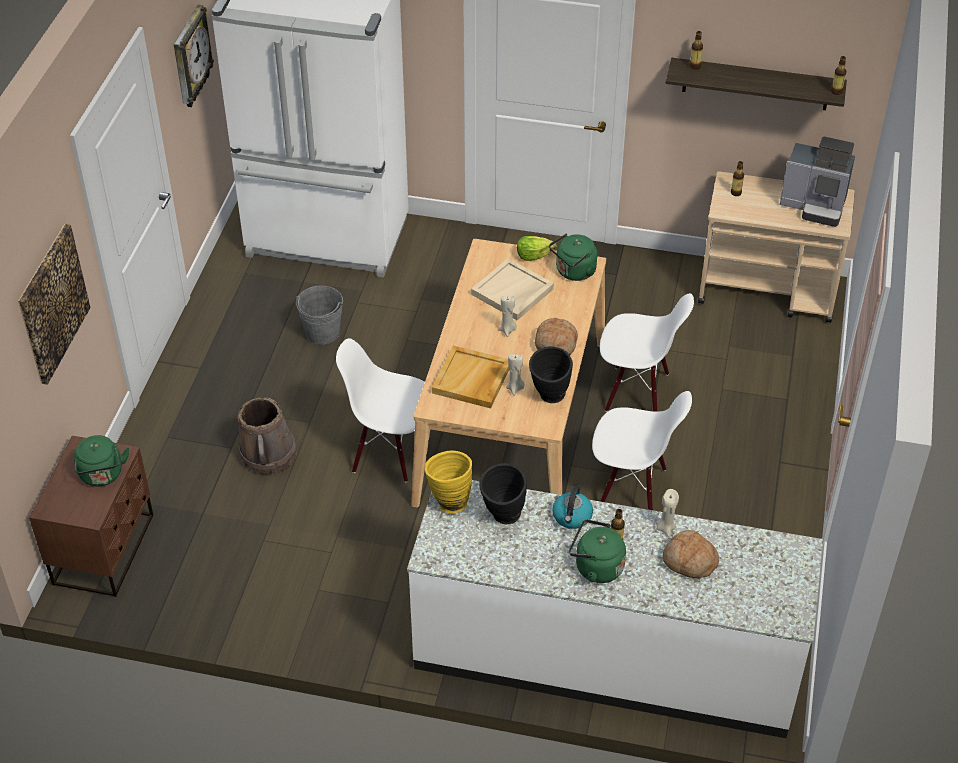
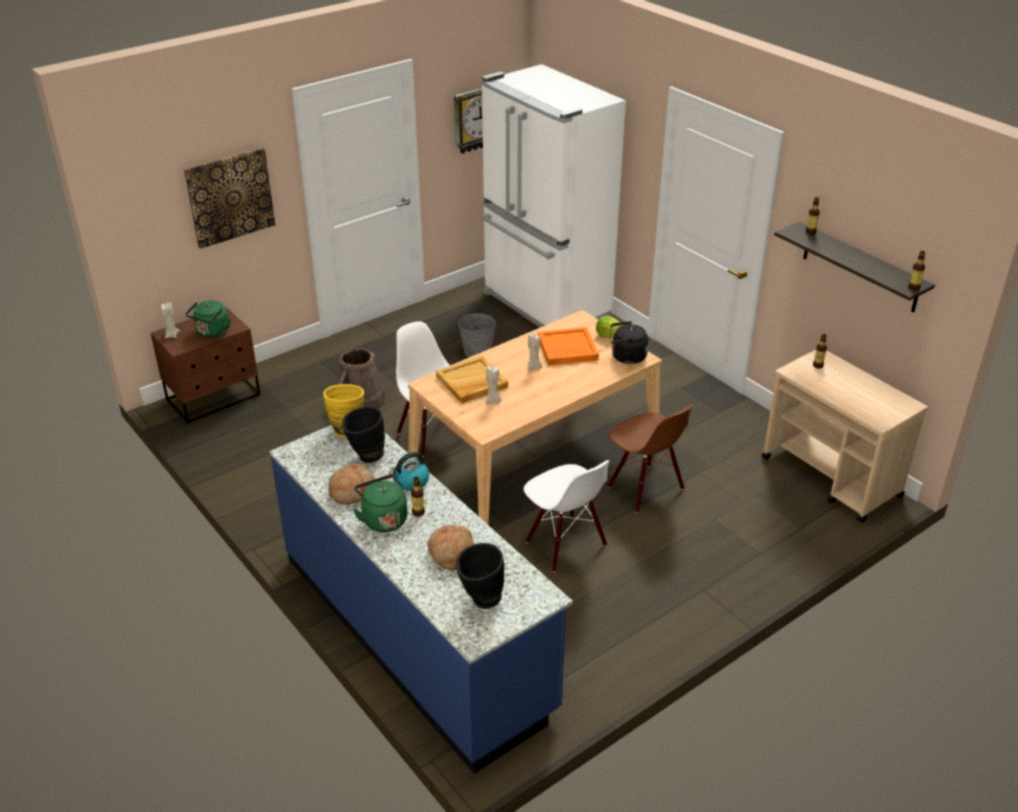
camera: 40 degrees right, 10 degrees down
white counter [407,480,823,738] -> blue counter [269,425,573,774]
beige tray [471,258,554,320] -> orange tray [538,327,599,366]
black vase [529,346,573,403] -> black vase moved to [456,543,504,609]
bread [535,318,578,355] -> bread moved to [329,464,375,505]
green kettle [549,233,597,281] -> black kettle [610,321,649,364]
white chair [600,293,694,412] -> brown chair [607,405,693,513]
beige candle [656,489,679,537] -> beige candle moved to [161,302,180,339]
coffee machine [780,137,855,227] -> none

